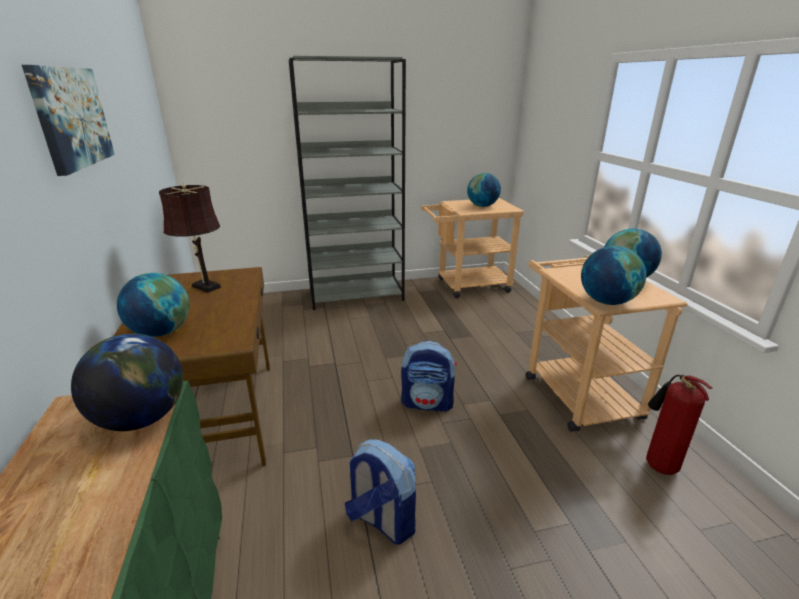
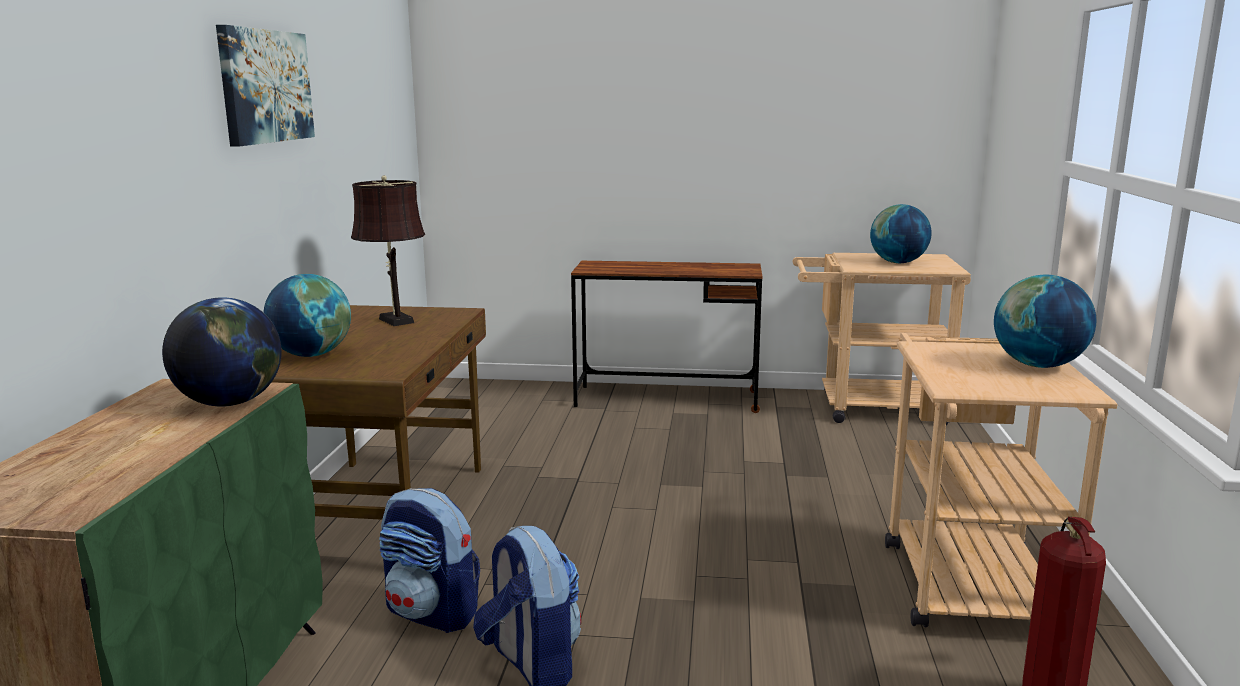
camera: 20 degrees right, 10 degrees down
grey bookcase [289,56,406,310] -> brown desk [571,261,762,413]
backpack [401,341,457,412] -> backpack moved to [379,488,480,633]
globe [581,246,646,305] -> none

